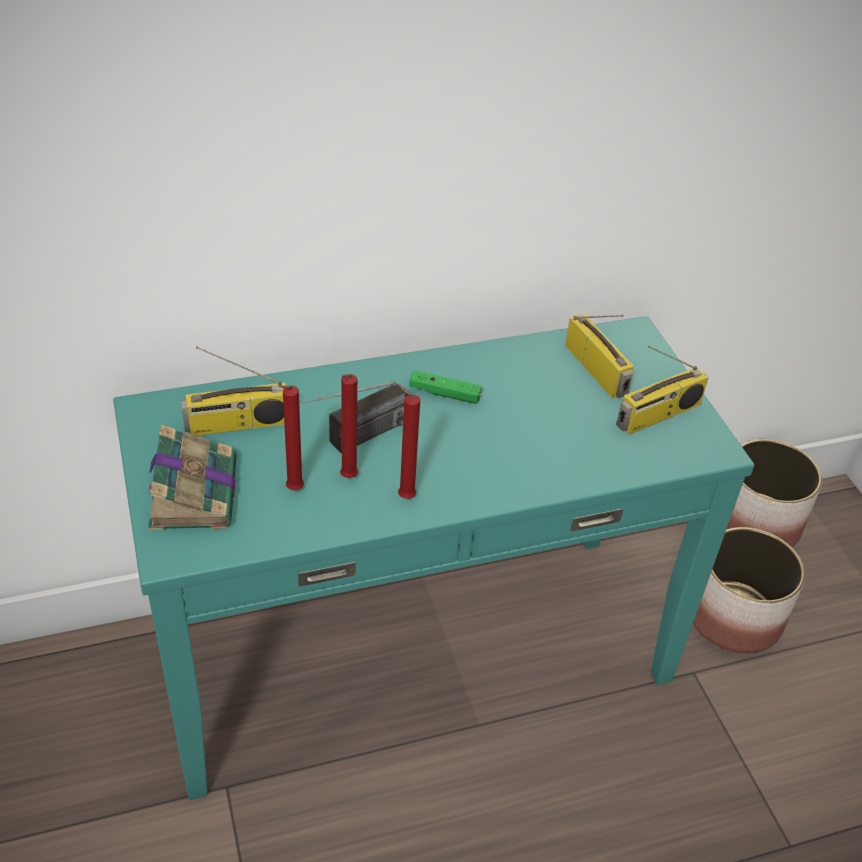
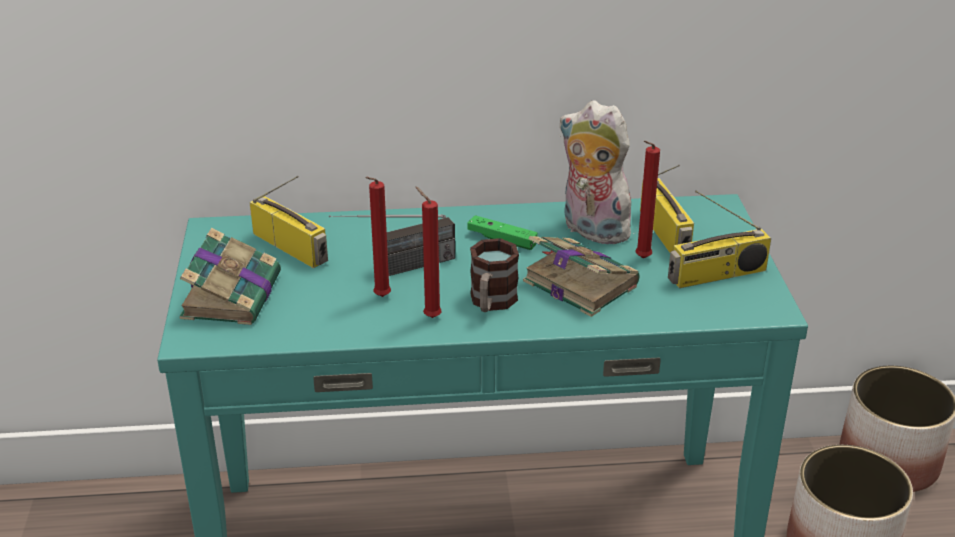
camera: 15 degrees right, 10 degrees down
radio [181,346,286,436] -> radio turned 135 degrees counterclockwise [250,176,328,268]
red candle [279,385,304,490] -> red candle moved to [635,141,660,258]
none -> mug [470,238,519,312]
none -> book [523,236,639,317]
none -> plush toy [559,101,634,245]

